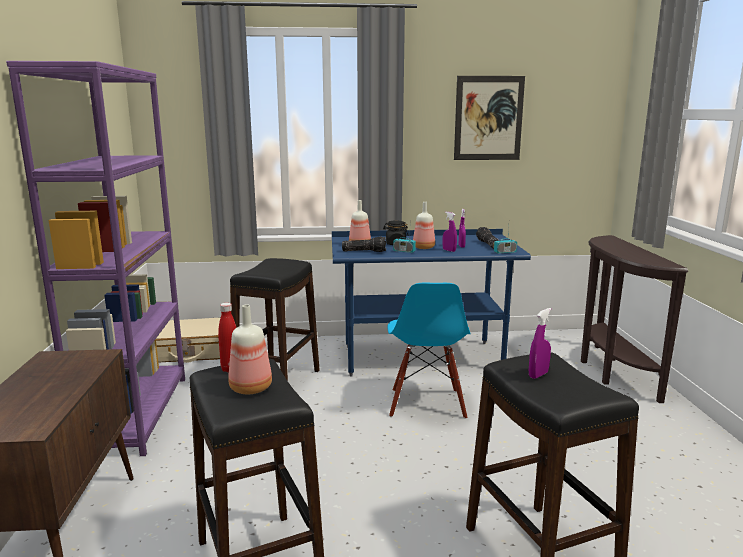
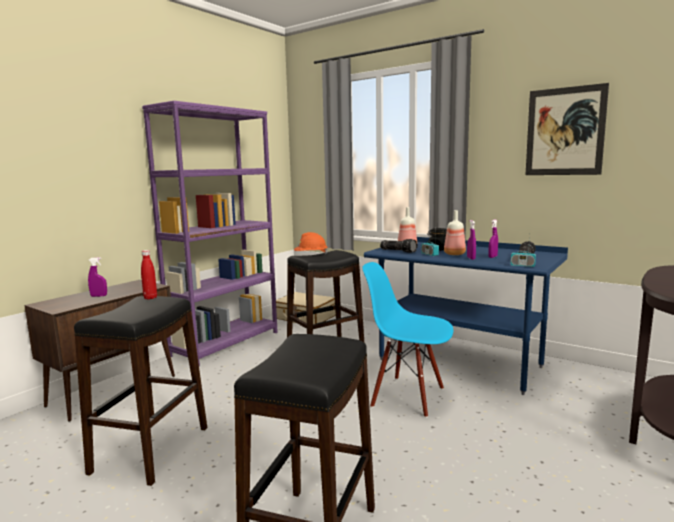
camera: 40 degrees right, 5 degrees down
bottle [228,305,272,394] -> none
blue chair [387,283,470,419] -> blue chair turned 75 degrees clockwise [362,262,453,418]
purple spray bottle [529,308,551,379] -> purple spray bottle moved to [88,257,107,297]
none -> orange hard hat [294,232,328,254]

